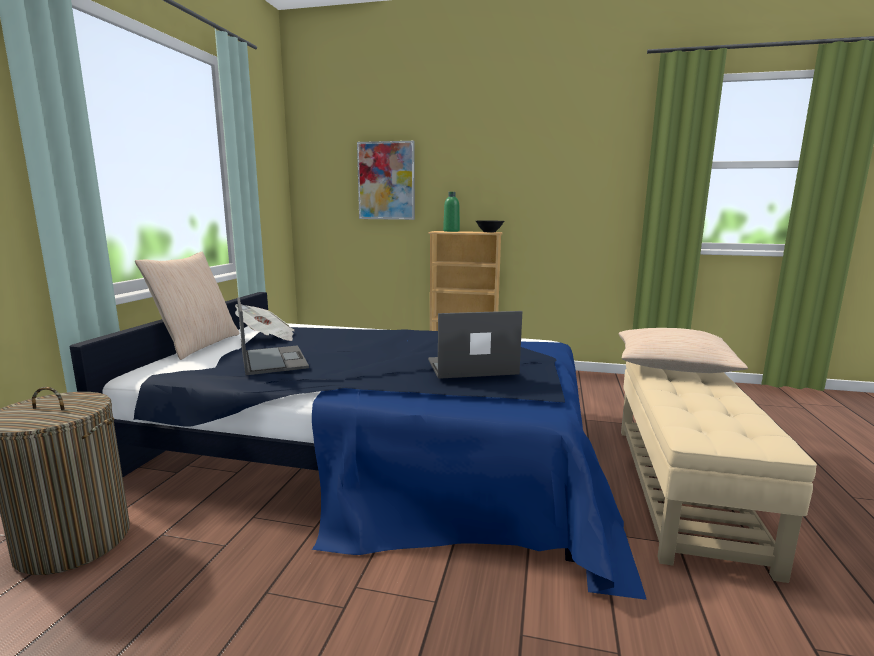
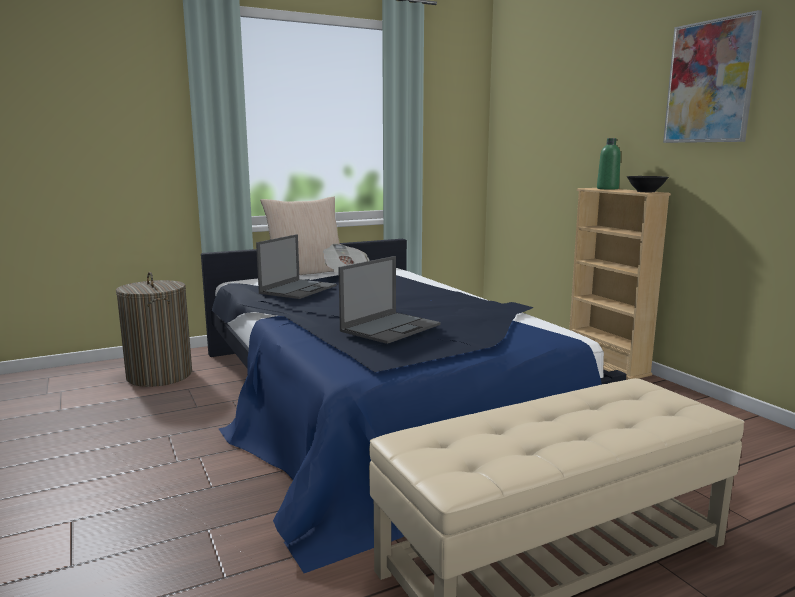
camera: 50 degrees right, 0 degrees up
picture [357,141,415,220] -> picture moved to [663,10,762,143]
laptop [428,311,522,379] -> laptop turned 90 degrees clockwise [338,256,441,344]
beige pillow [619,328,748,373] -> none

